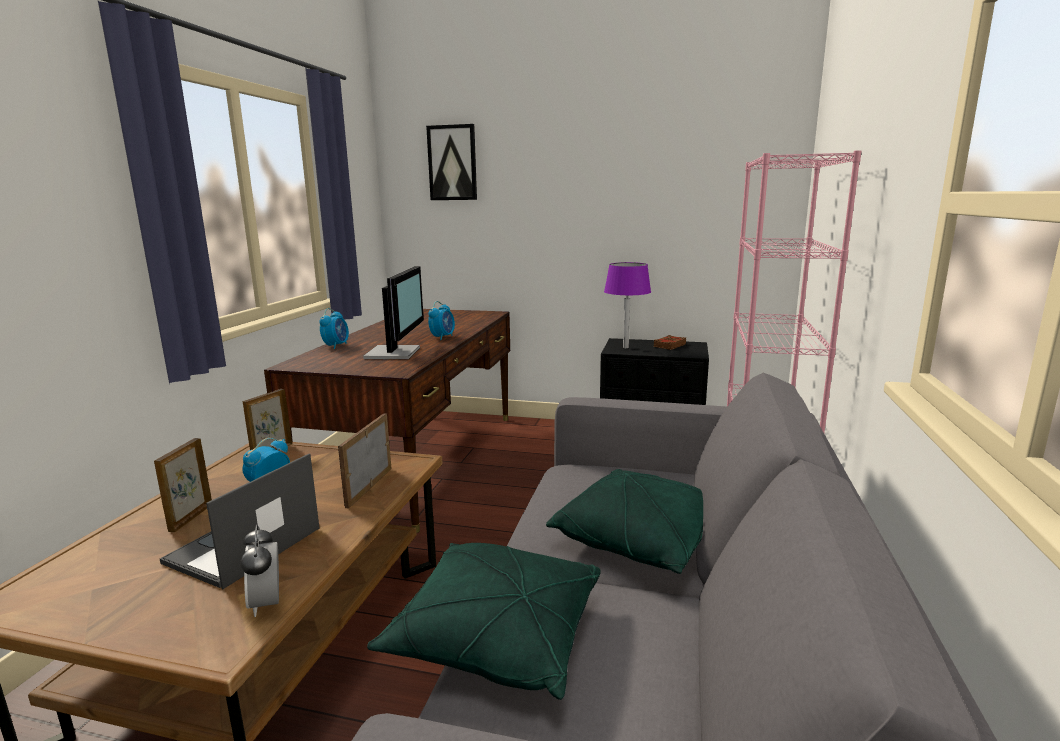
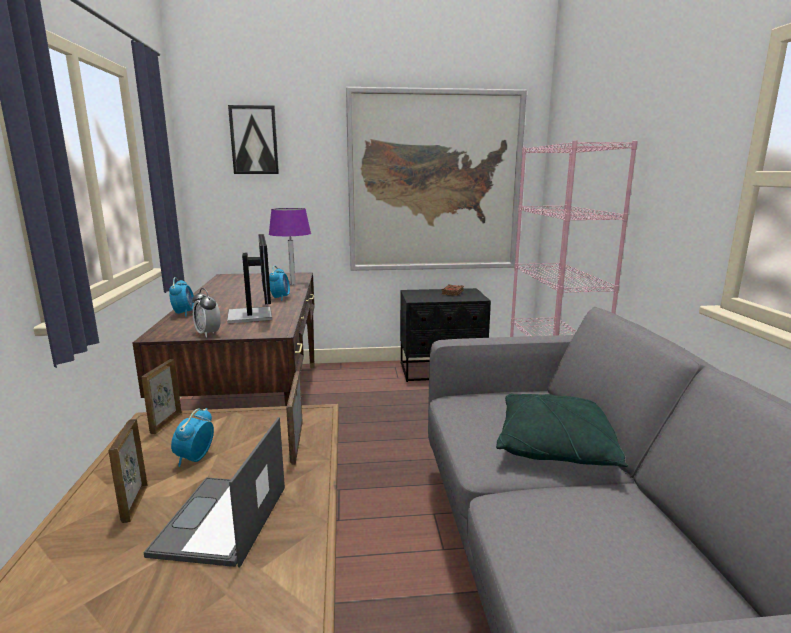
camera: 20 degrees left, 0 degrees up
alarm clock [240,524,279,617] -> alarm clock moved to [192,288,221,338]
green pillow [367,543,601,700] -> none
purple table lamp [604,262,651,348] -> purple table lamp moved to [269,208,311,285]
none -> picture [346,87,527,271]

